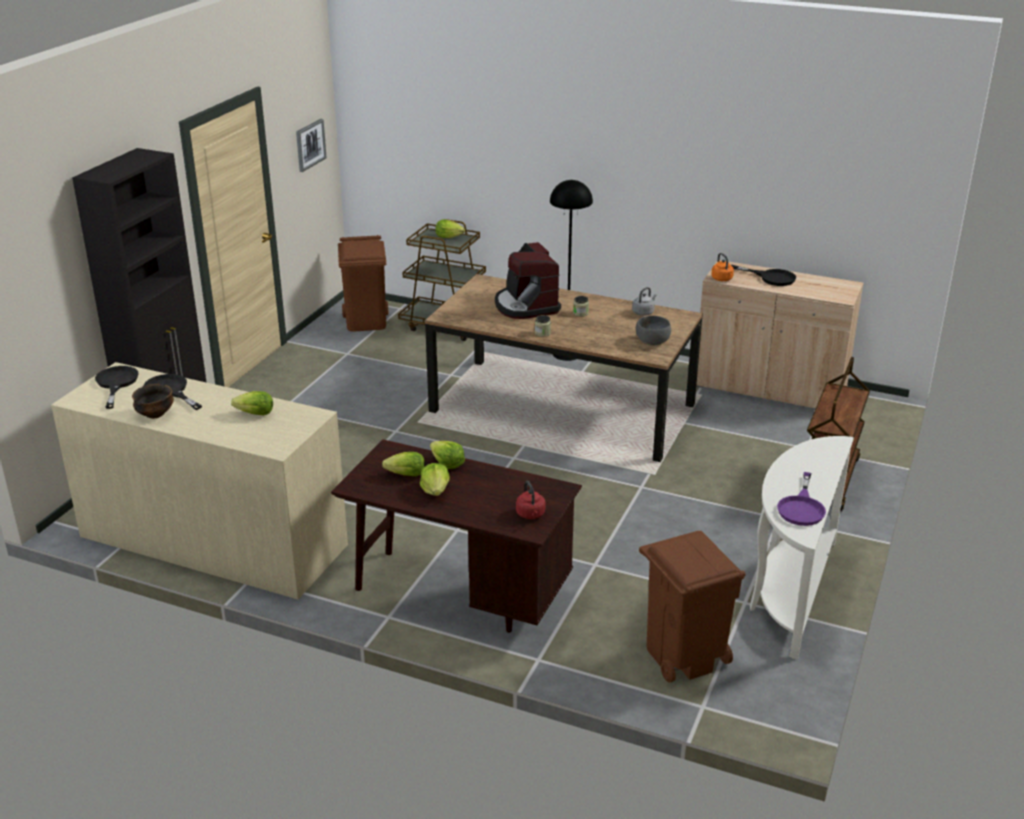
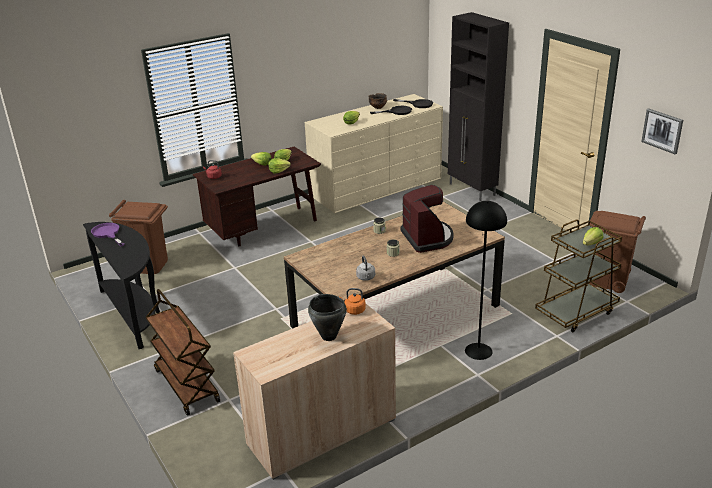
camera: 125 degrees right, 0 degrees up
coffee machine [495,242,561,319] -> coffee machine turned 60 degrees clockwise [400,185,454,253]
grey bowl [636,316,671,346] -> none
black frying pan [731,265,796,286] -> black cooking pot [308,294,347,341]
white console table [750,436,854,659] -> black console table [83,222,160,349]

